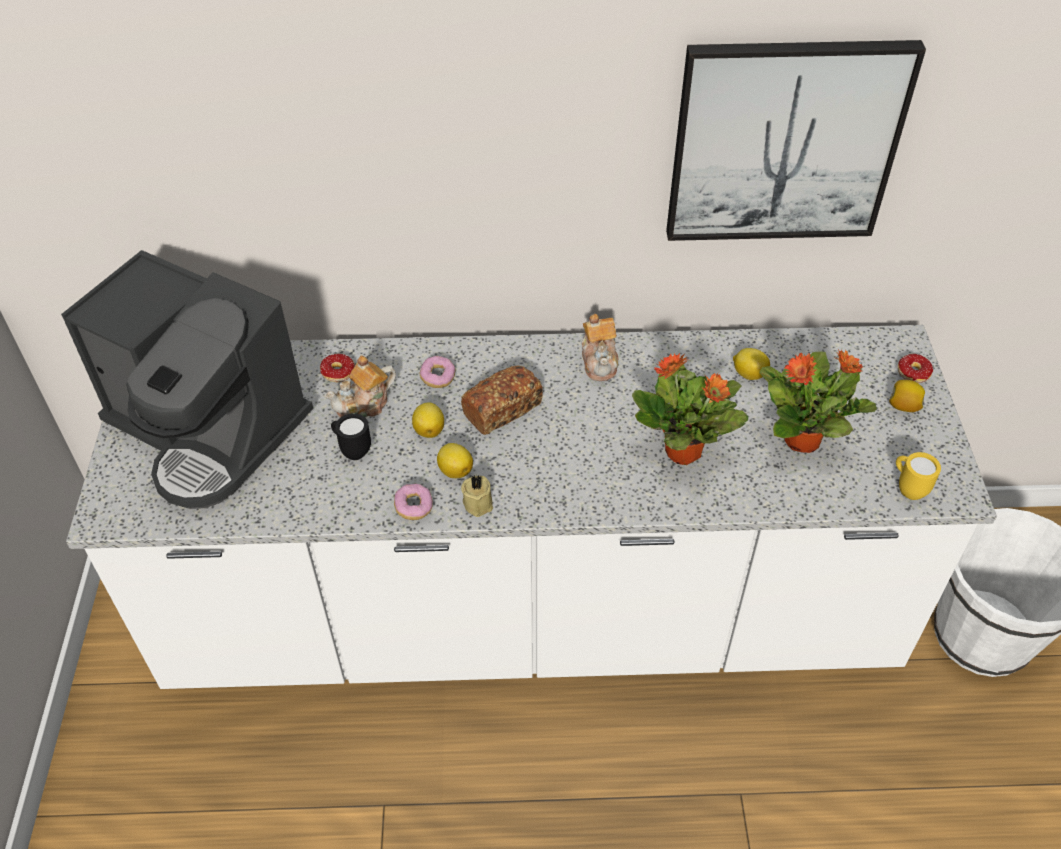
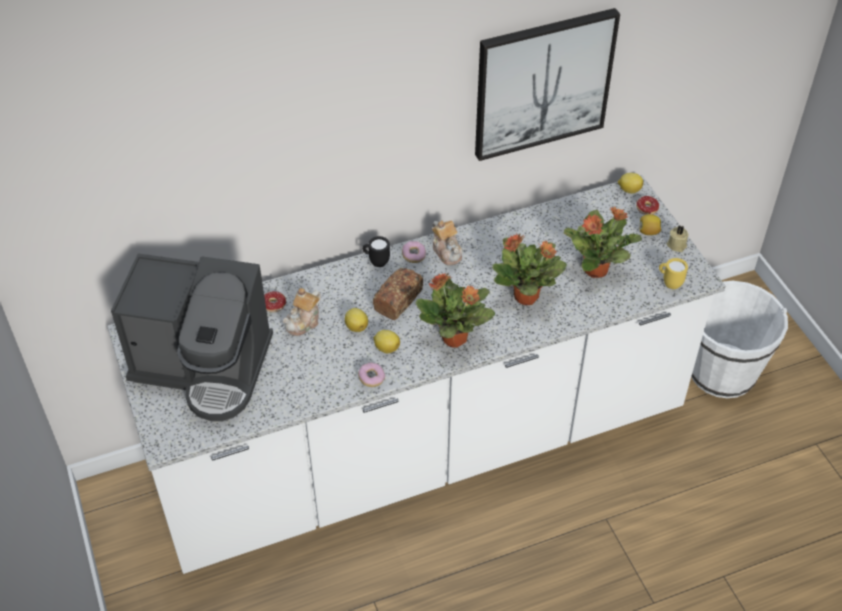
camera: 20 degrees left, 0 degrees up
black mug [331,413,371,460] -> black mug moved to [362,236,390,267]
donut [420,356,455,388] -> donut moved to [402,241,426,263]
beige candle [461,475,493,517] -> beige candle moved to [667,226,689,252]
lemon [733,348,770,380] -> lemon moved to [618,173,643,193]
none -> potted plant [415,273,495,348]

